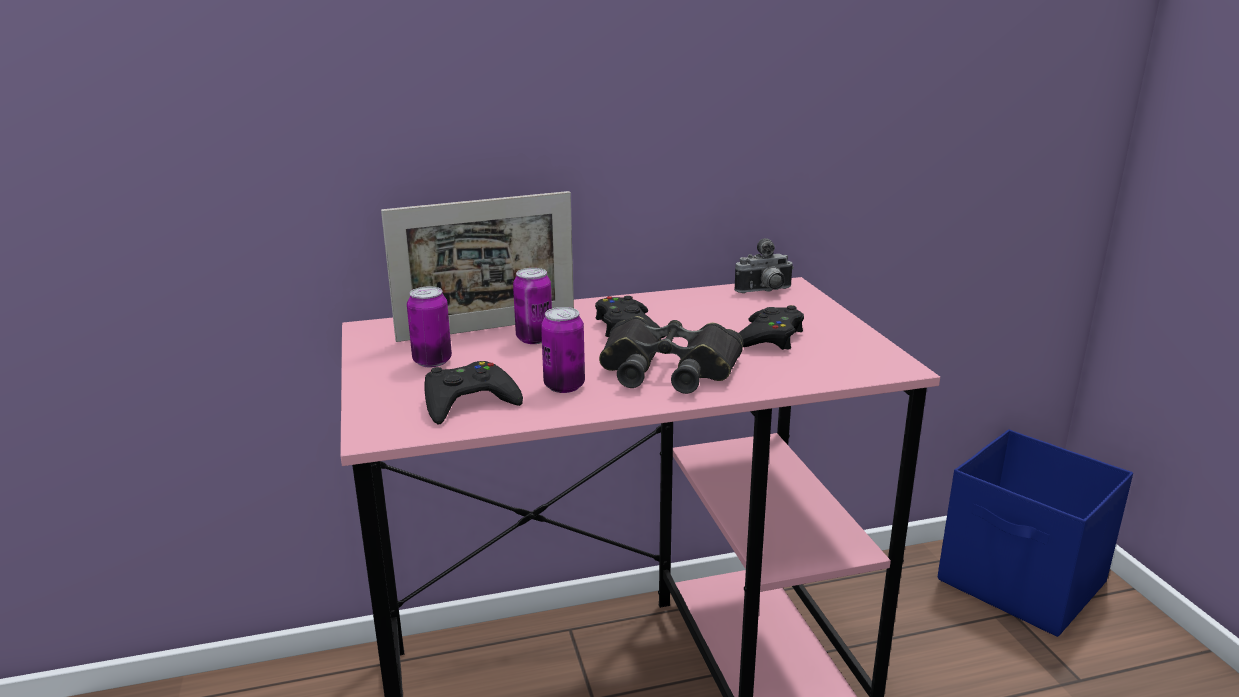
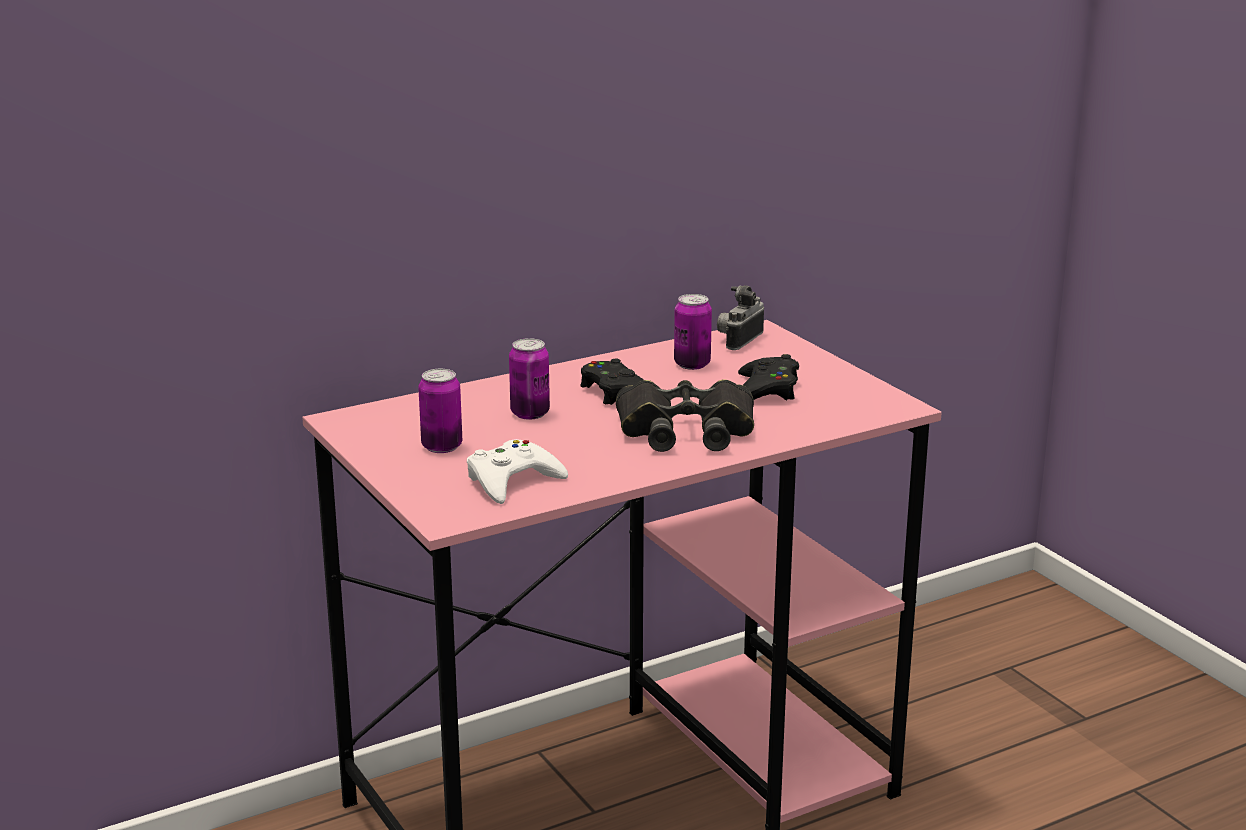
camera: 15 degrees left, 0 degrees up
picture frame [381,191,574,342] -> none
black game controller [424,361,523,424] -> white game controller [467,439,568,504]
can [541,307,585,393] -> can moved to [674,294,712,370]
camera [734,238,794,293] -> camera turned 150 degrees clockwise [717,285,764,350]
blue storage box [938,429,1133,637] -> none

